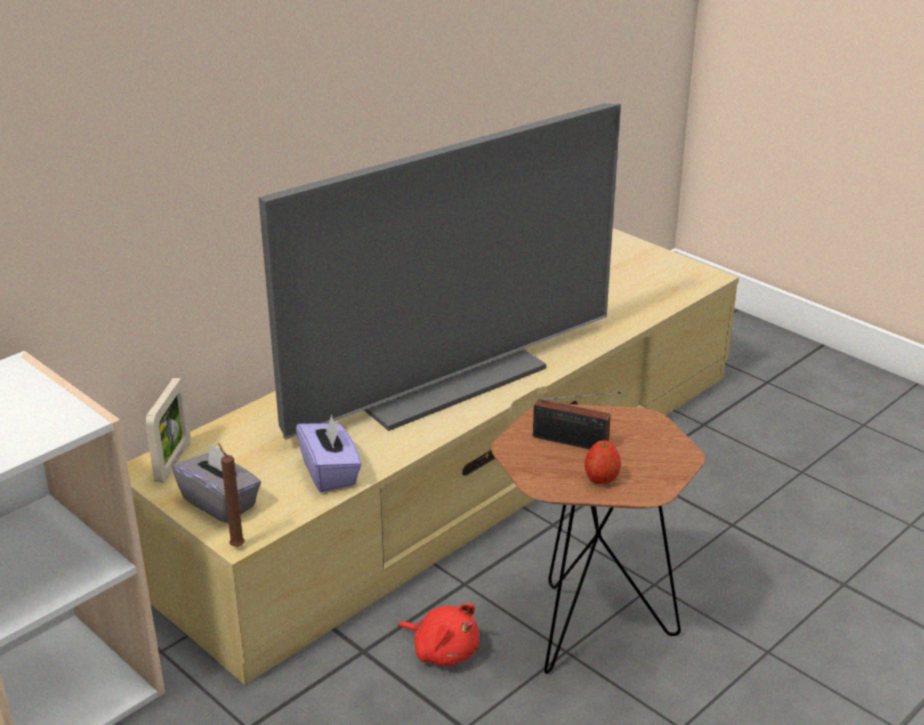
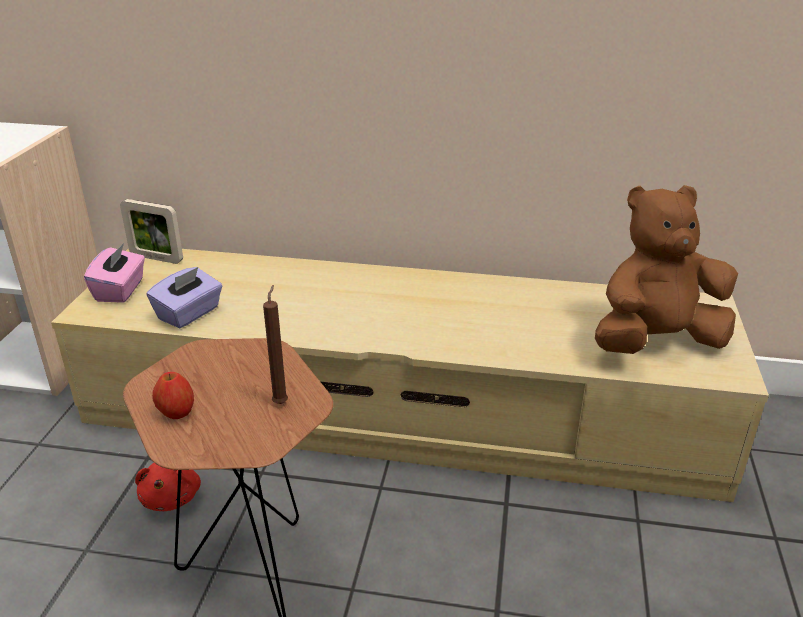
camera: 55 degrees right, 0 degrees up
picture frame [145,378,191,483] -> picture frame turned 45 degrees clockwise [120,199,183,264]
grey tissue box [172,443,261,523] -> pink tissue box [84,243,145,303]
brown candle [218,443,245,547] -> brown candle moved to [263,285,288,404]
television [258,103,621,440] -> none
radio [533,392,621,449] -> none
none -> brown plush toy [595,185,738,354]

